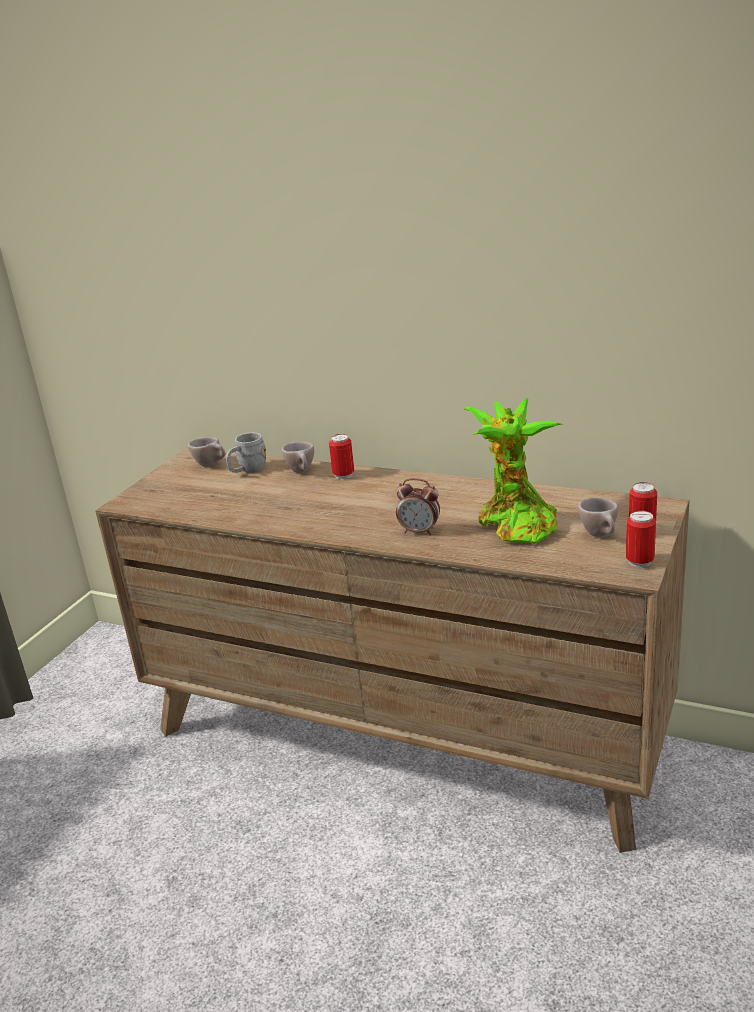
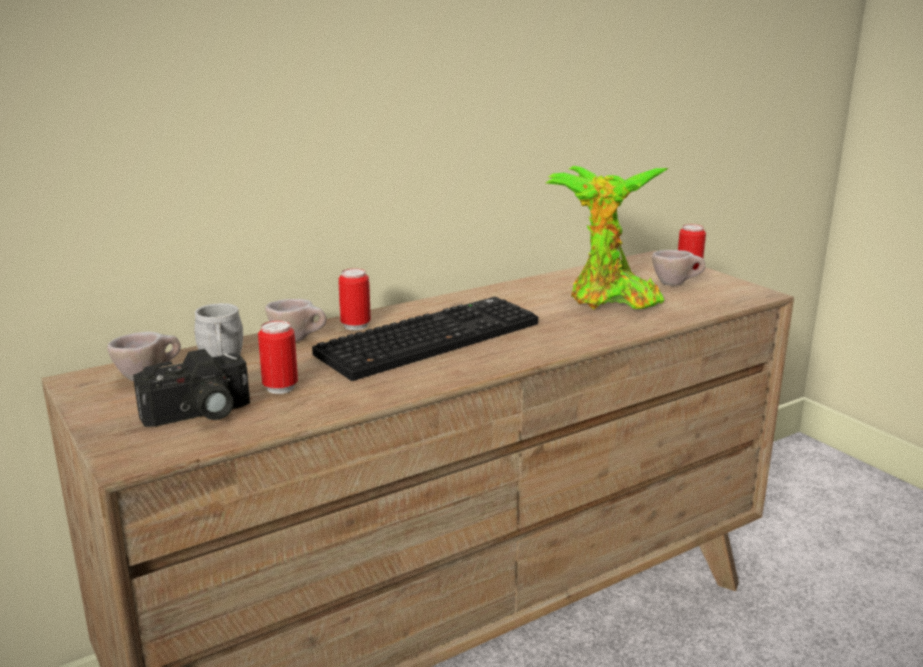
camera: 60 degrees left, 5 degrees down
alarm clock [396,478,440,536] -> none
can [626,510,656,567] -> can moved to [258,321,298,394]
none -> camera [133,349,250,427]
none -> keyboard [312,297,538,381]

